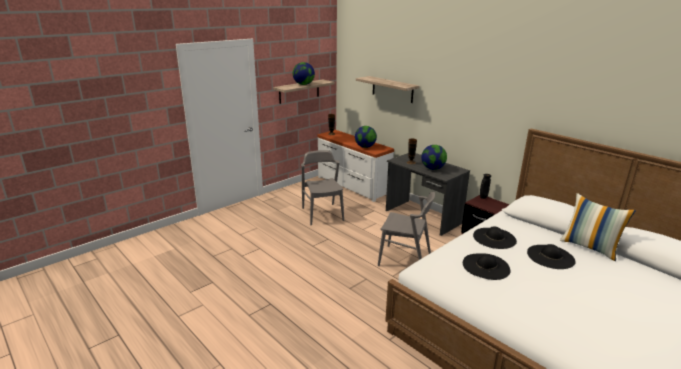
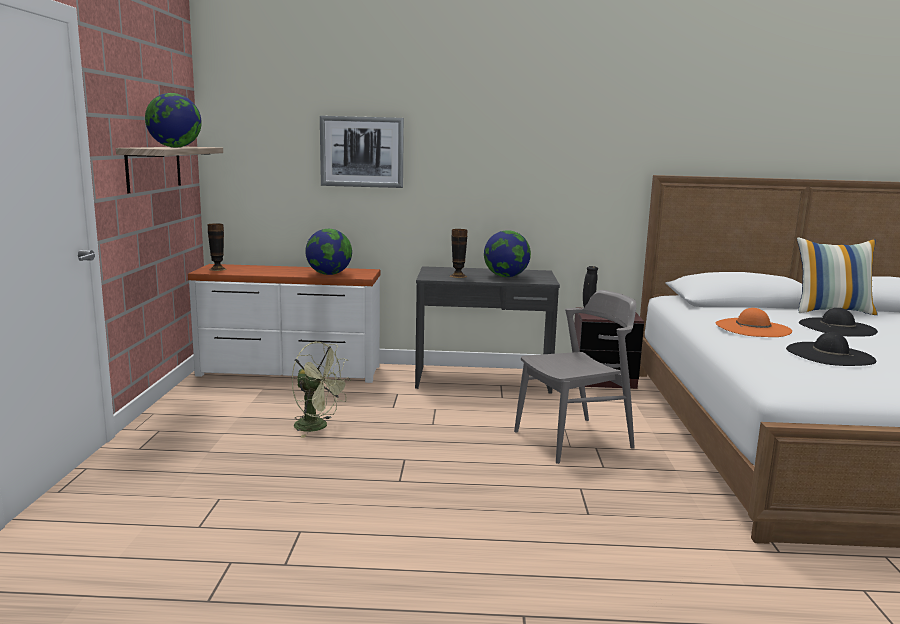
camera: 45 degrees left, 10 degrees down
grey chair [301,150,344,225] -> green fan [292,342,351,438]
shelf [356,76,419,103] -> picture [320,116,404,188]
black hat [473,226,517,249] -> orange hat [716,308,792,337]

